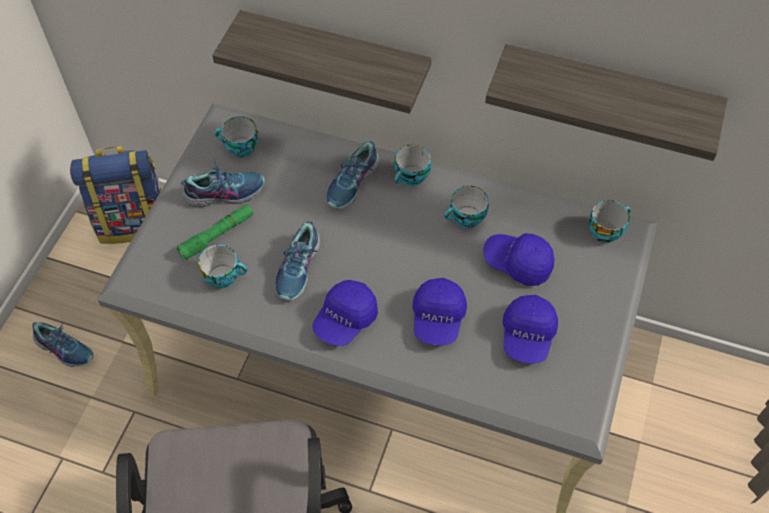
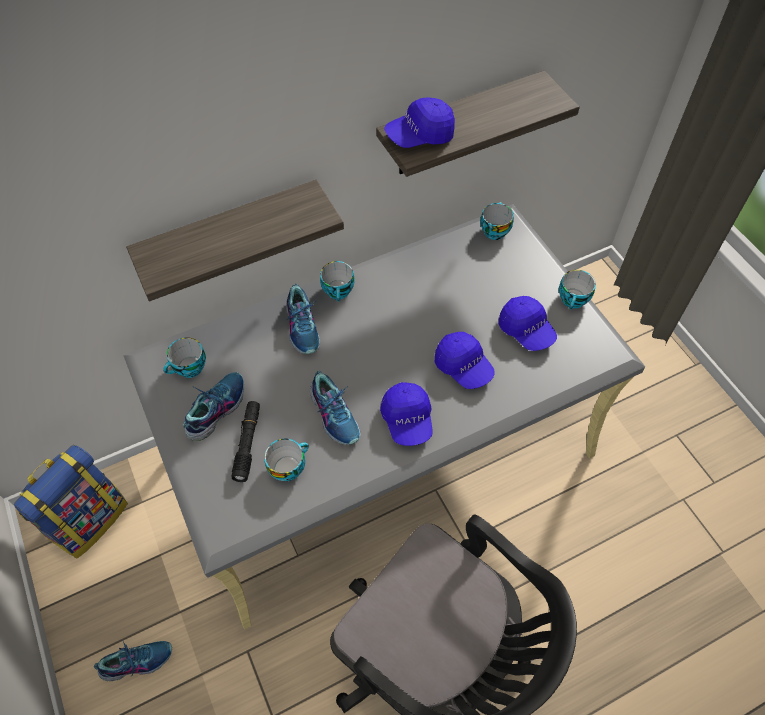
camera: 45 degrees left, 0 degrees up
green flashlight [177,205,253,260] -> black flashlight [231,401,260,482]
cup [444,186,489,228] -> cup moved to [559,270,596,310]
blue cap [483,233,554,286] -> blue cap moved to [384,97,455,148]

